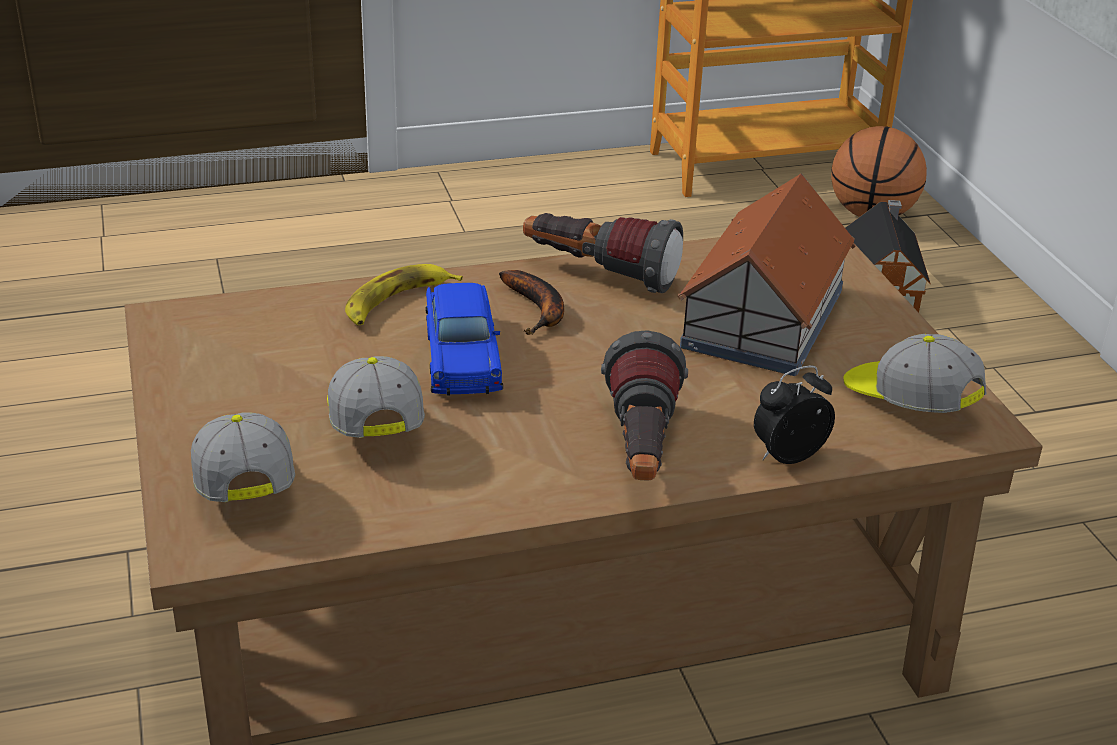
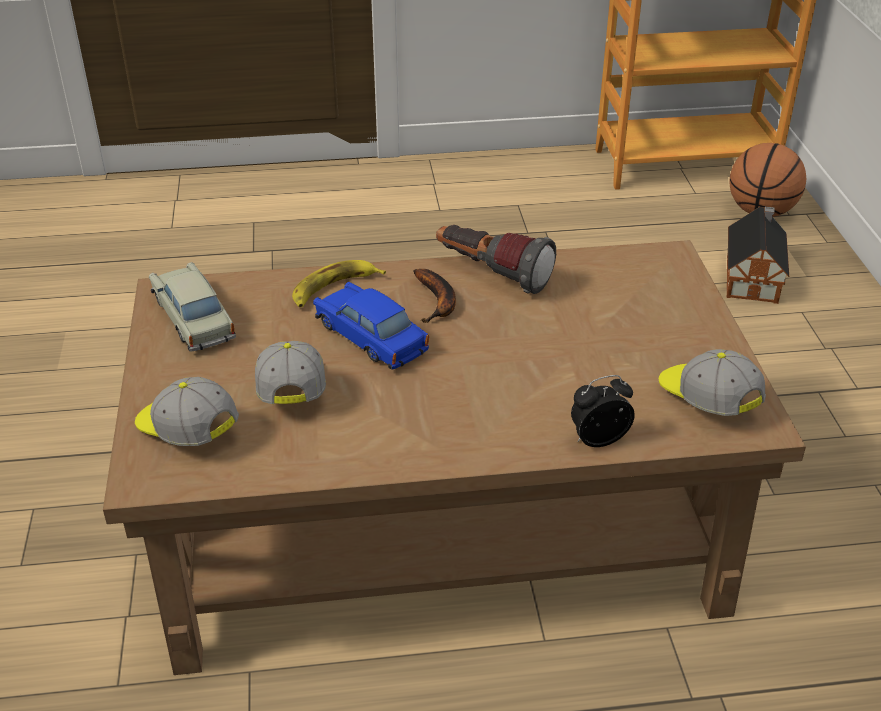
camera: 10 degrees right, 5 degrees up
cap [191,412,295,502] -> cap turned 45 degrees counterclockwise [135,377,239,446]
blue toy car [426,283,503,396] -> blue toy car turned 135 degrees clockwise [313,282,429,369]
flashlight [601,330,688,481] -> none
toy house [678,174,856,376] -> none
none -> beige toy car [149,262,236,352]

